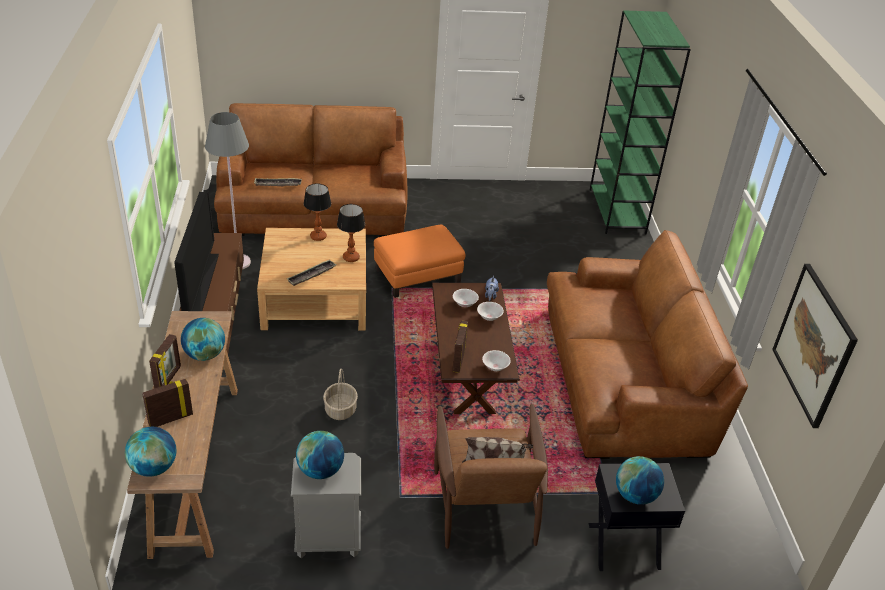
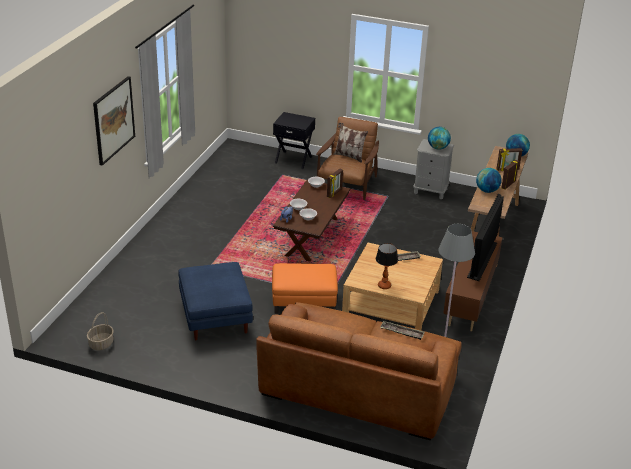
camera: 155 degrees left, 5 degrees down
basket [323,369,358,420] -> basket moved to [87,312,114,350]
table lamp [337,204,366,262] -> none
brown sofa [547,230,748,459] -> none
green bookcase [590,10,691,234] -> none
globe [616,456,664,505] -> none
picture [772,264,858,428] -> picture moved to [93,76,135,166]
none -> blue ottoman [178,262,253,340]

